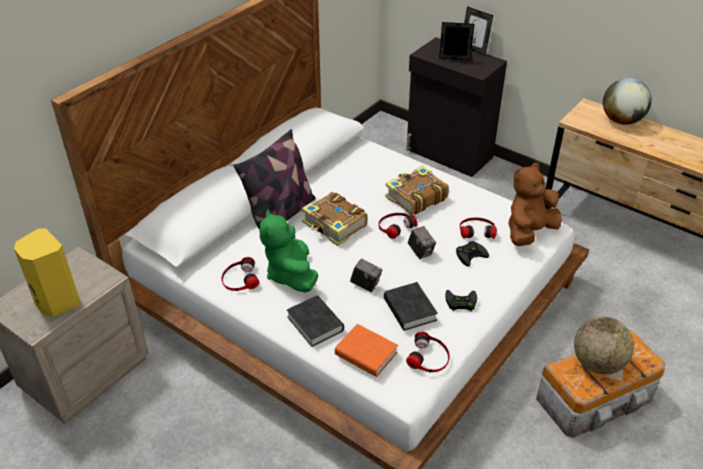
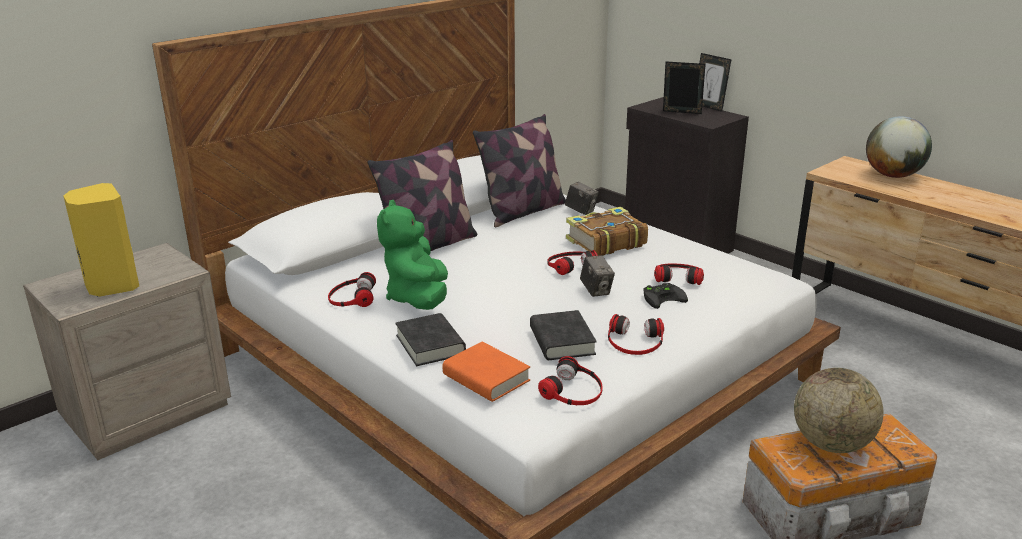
camera: 10 degrees right, 15 degrees down
book [302,192,367,246] -> none
camera [350,259,382,292] -> camera moved to [565,182,599,215]
black game controller [445,290,477,312] -> headphones [608,314,664,355]
brown plush toy [508,163,562,246] -> none
none -> pillow [473,114,566,227]

